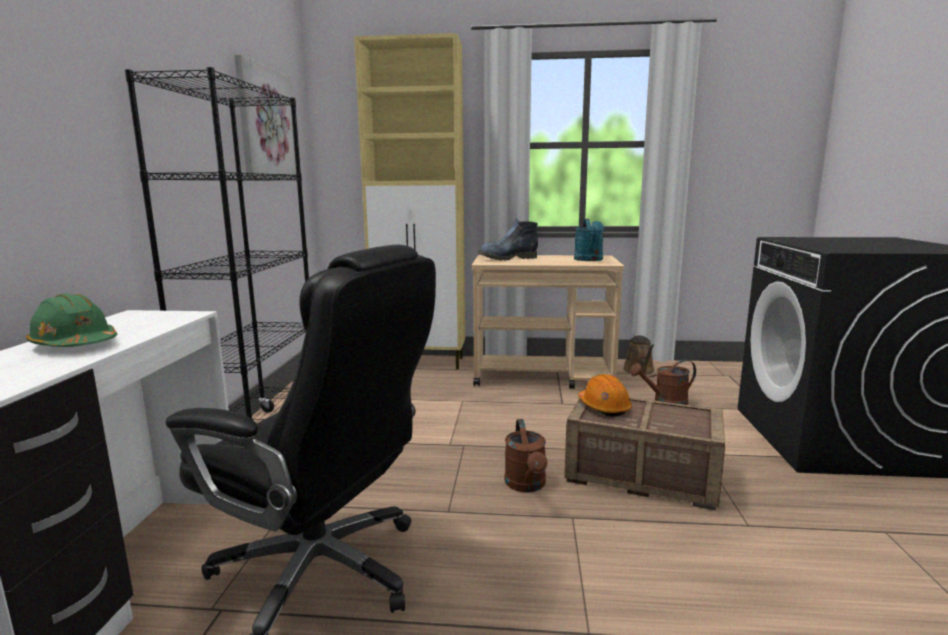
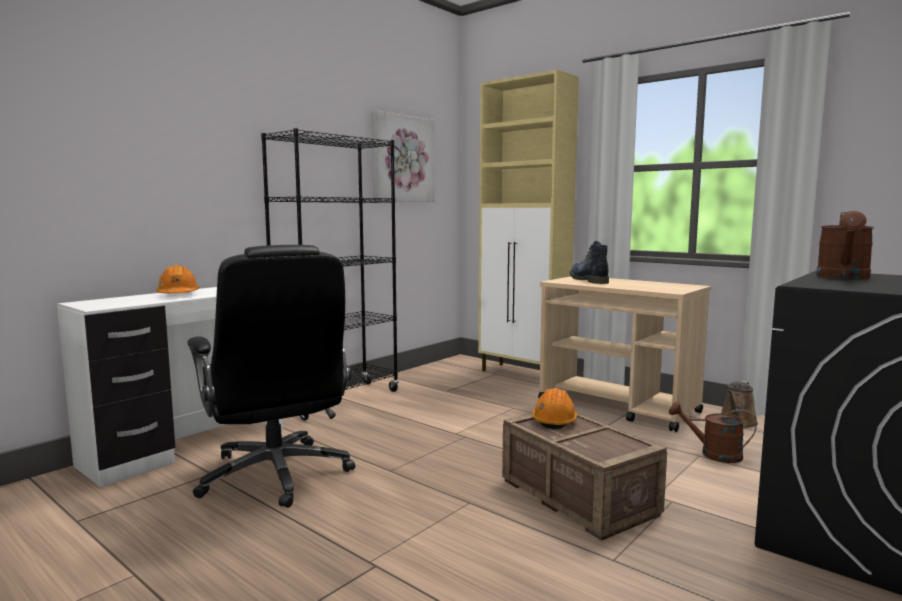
camera: 35 degrees right, 5 degrees down
green hard hat [26,293,117,347] -> orange hard hat [156,265,200,293]
boot [477,219,538,260] -> boot turned 60 degrees clockwise [570,241,609,284]
brown watering can [504,419,548,493] -> brown watering can moved to [816,211,874,279]
turquoise watering can [574,219,604,261] -> none

